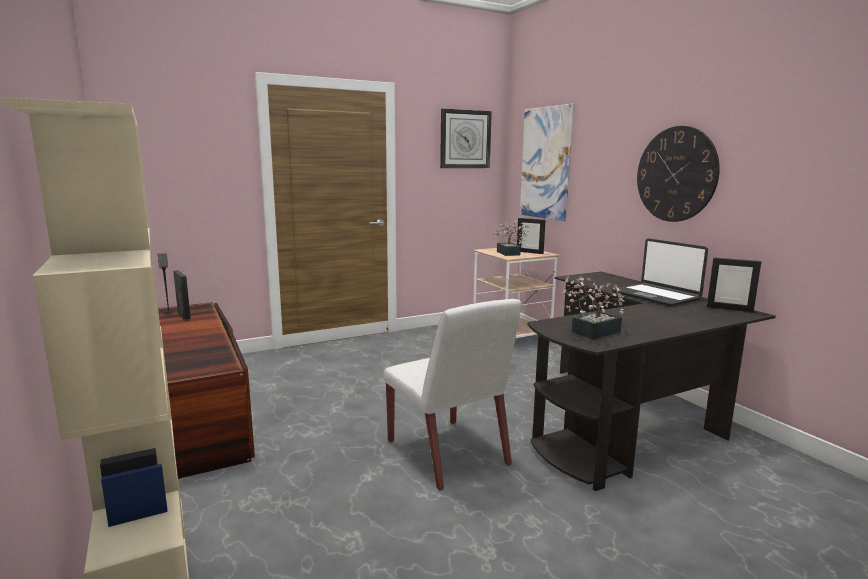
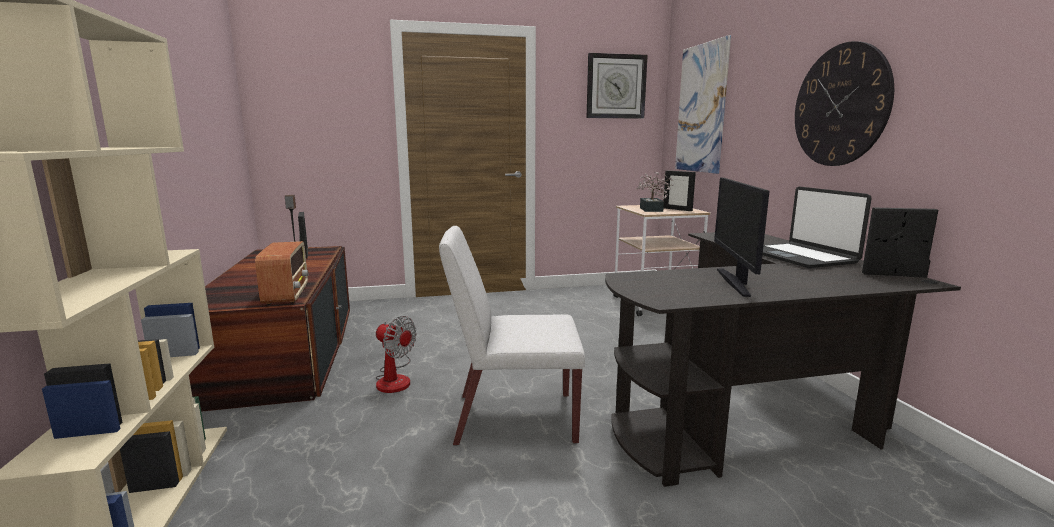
camera: 15 degrees right, 0 degrees up
white chair [383,299,521,491] -> white chair turned 105 degrees clockwise [439,226,585,446]
potted plant [562,276,625,340] -> none
picture frame [707,257,761,312] -> picture frame turned 150 degrees clockwise [862,207,938,278]
none -> radio [255,241,308,305]
none -> fan [376,316,417,393]
none -> monitor [714,178,769,297]

